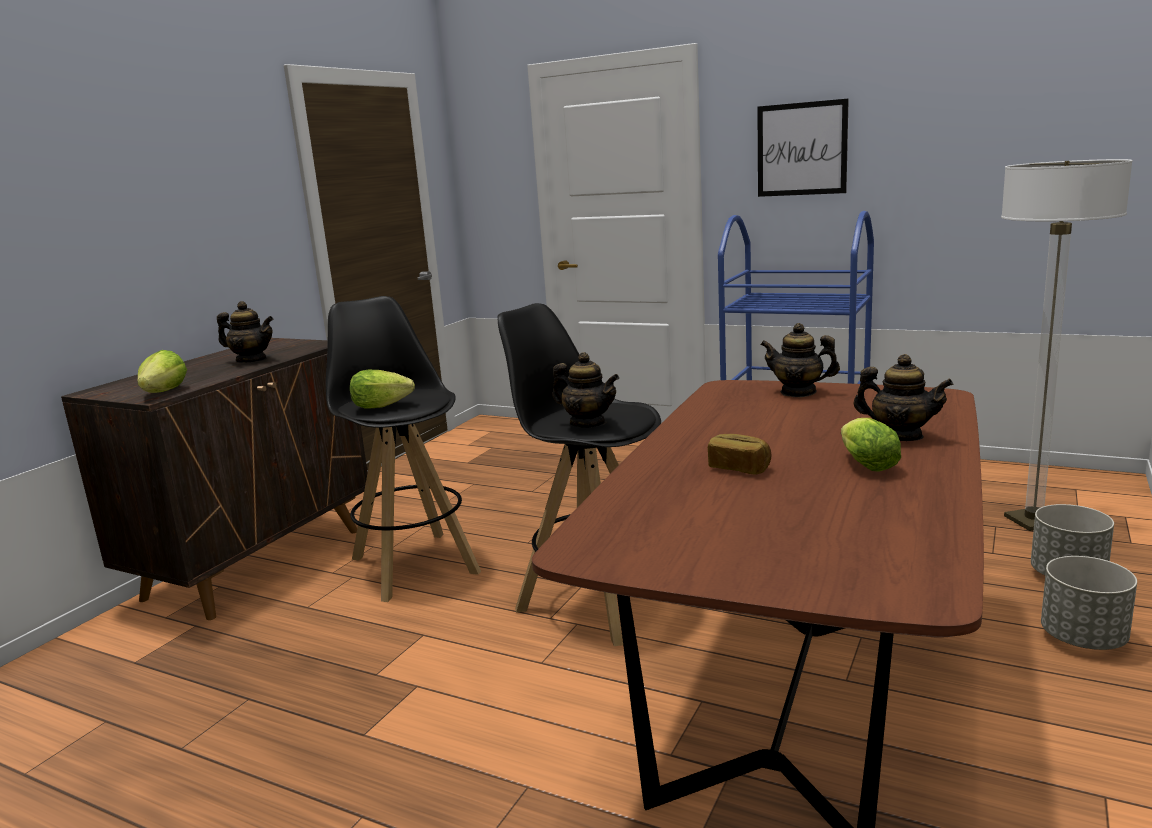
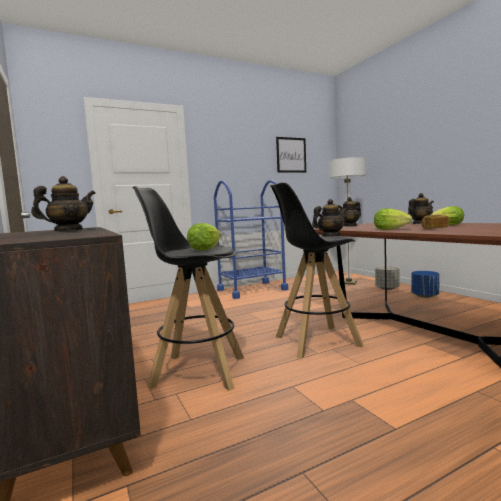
camera: 55 degrees left, 10 degrees down
lettuce [137,350,187,393] -> lettuce moved to [374,208,412,230]
picture [757,99,849,197] -> picture moved to [276,137,306,173]
grey planter [1041,556,1137,650] -> blue planter [411,271,440,298]

